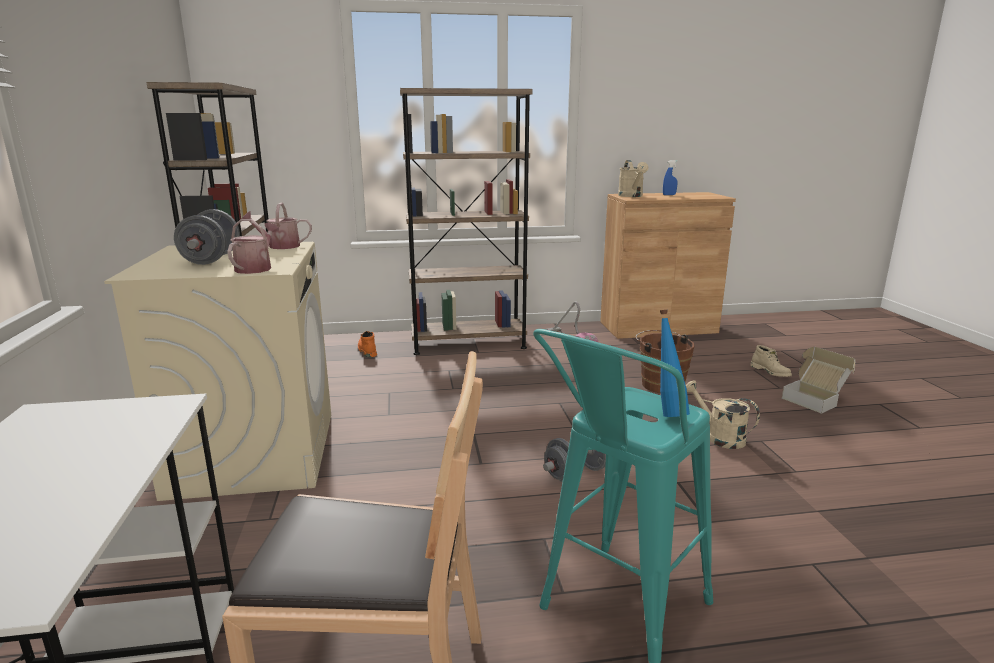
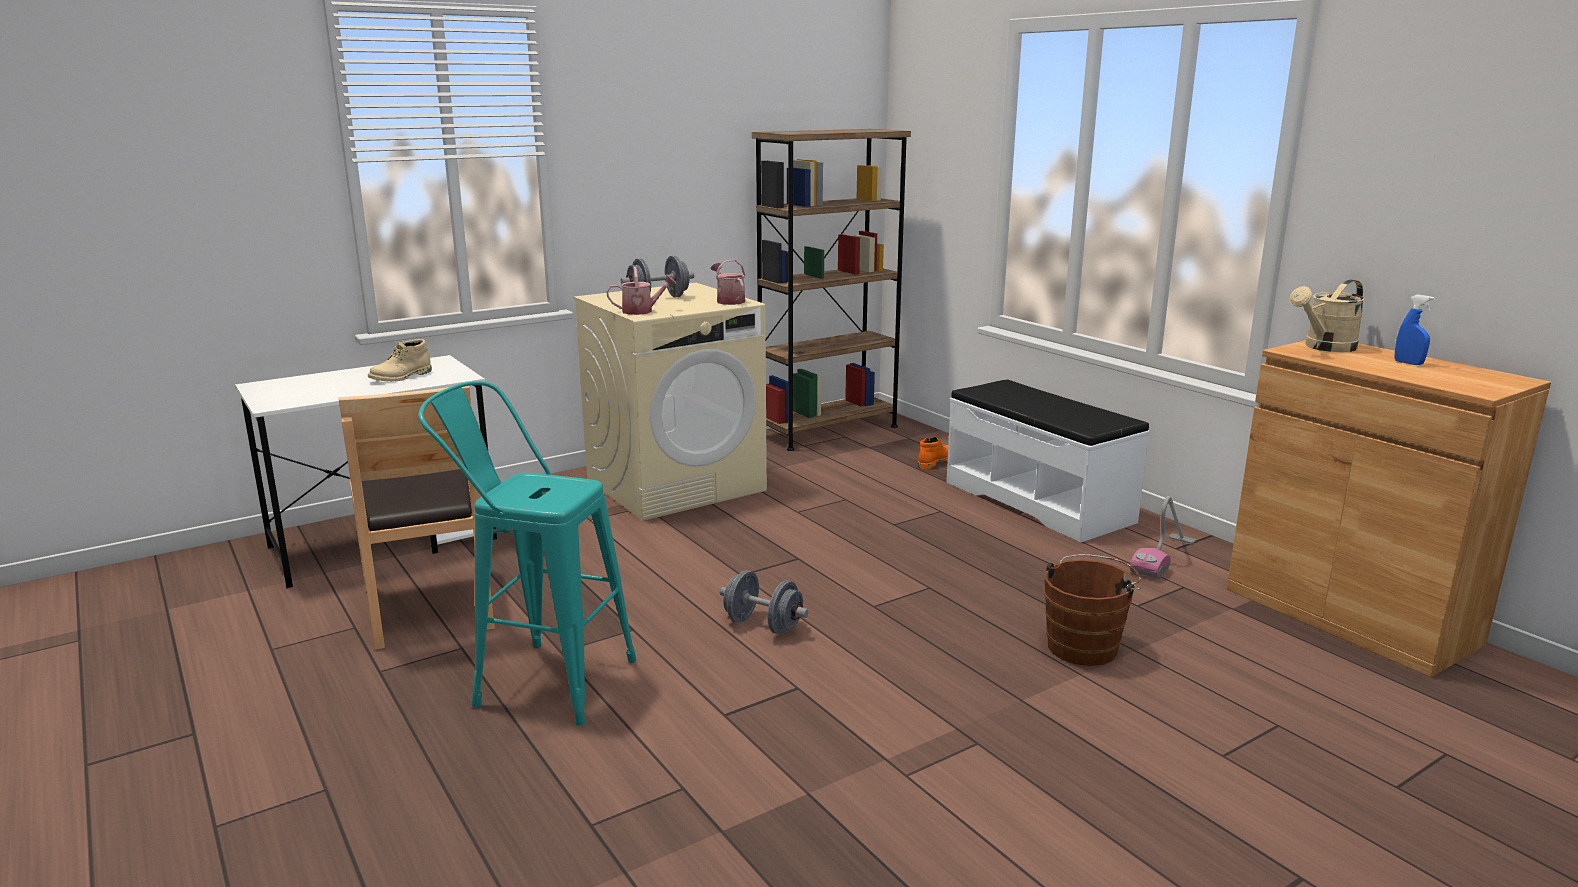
camera: 65 degrees right, 0 degrees up
brown bookcase [400,88,533,355] -> white bench [946,379,1149,543]
blue bottle [660,310,690,417] -> none
beige watering can [686,380,760,449] -> none
beige boot [750,345,792,377] -> beige boot moved to [368,339,432,382]
cardboard box [782,347,855,414] -> none

